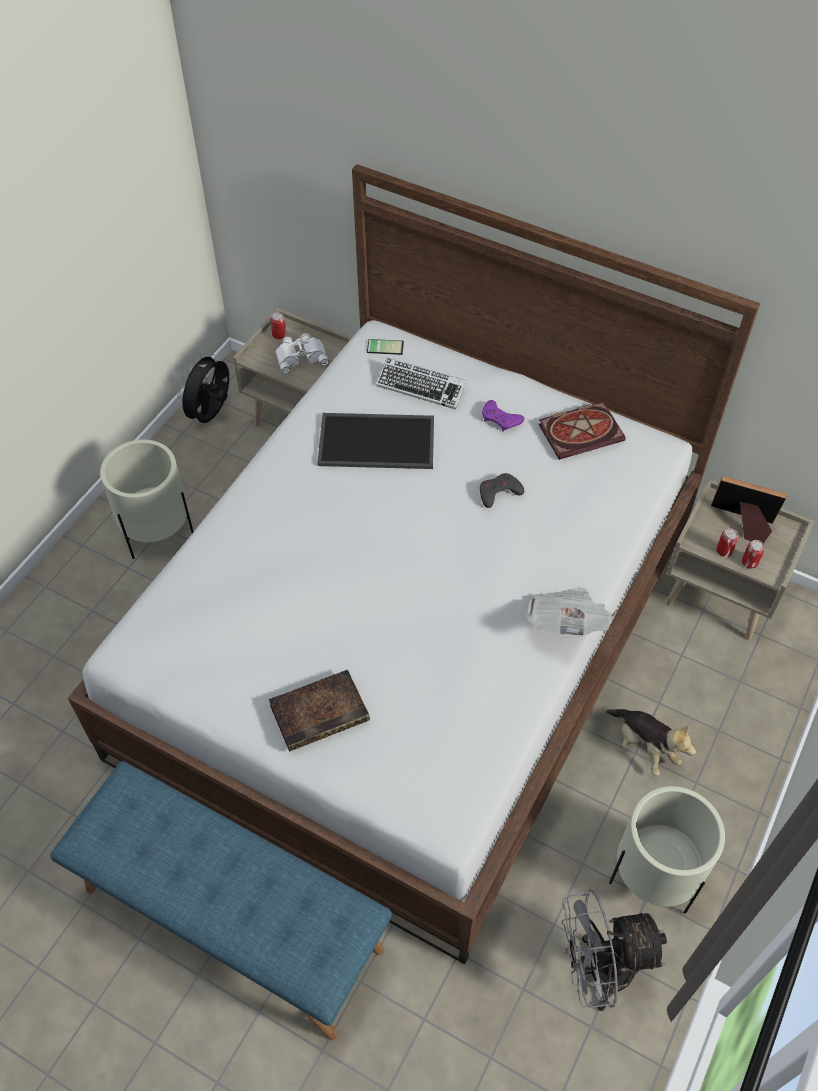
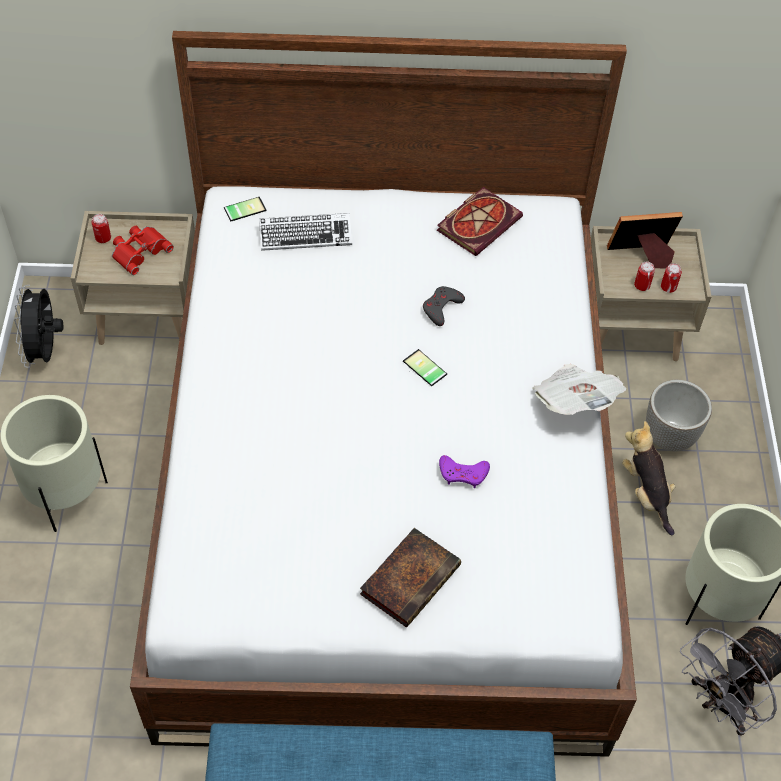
camera: 30 degrees left, 0 degrees up
white binoculars [275,333,329,373] -> red binoculars [112,226,174,275]
tray [317,413,434,469] -> none
purple game controller [482,400,524,431] -> purple game controller moved to [439,455,490,488]
plush toy [606,709,696,776] -> plush toy turned 135 degrees counterclockwise [622,421,675,536]
none -> phone [403,349,447,386]
none -> planter [646,380,712,451]

